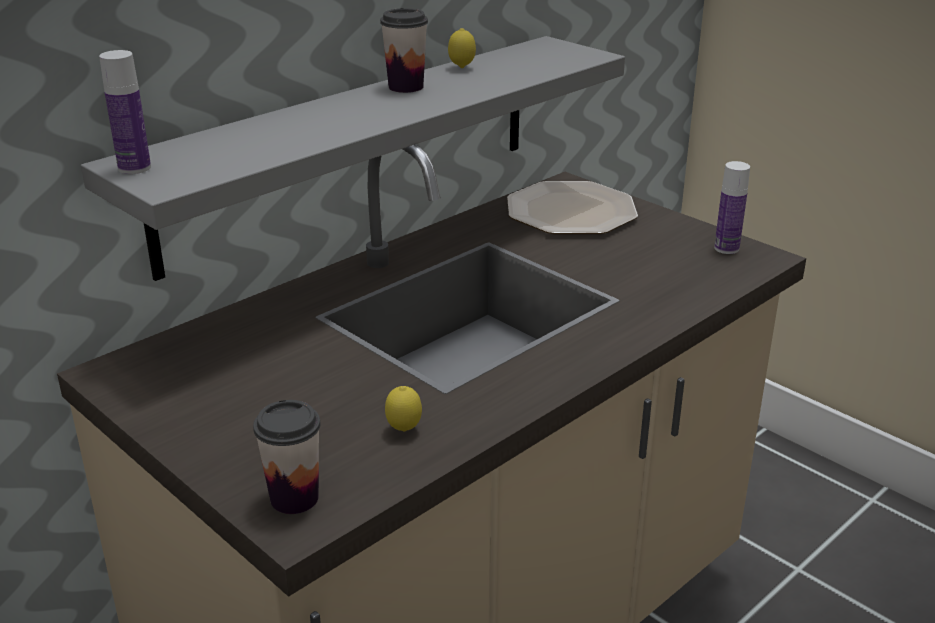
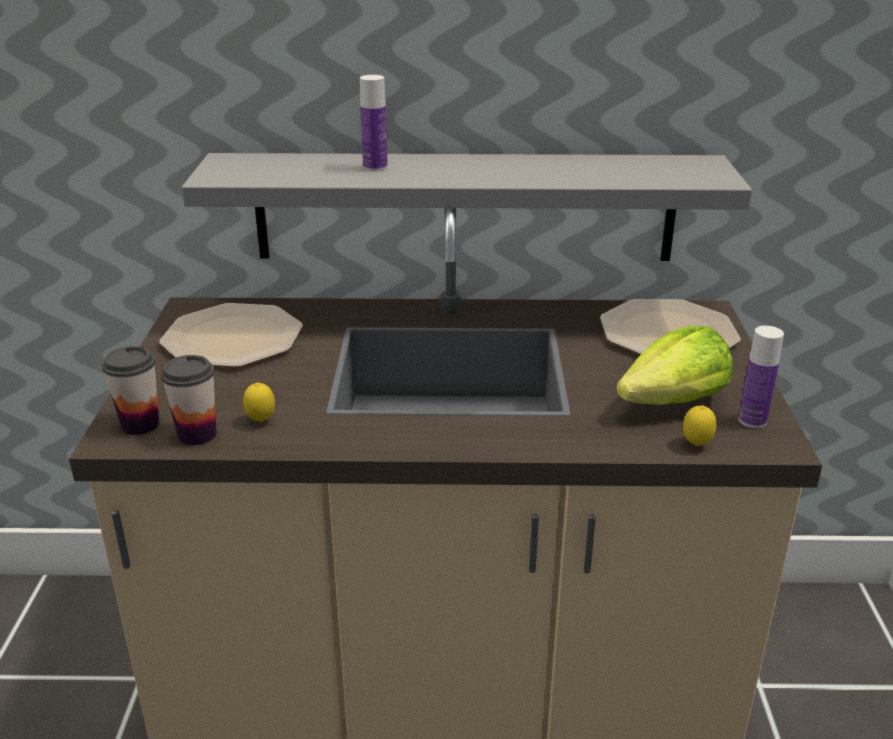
camera: 45 degrees right, 0 degrees up
bottle [99,50,151,174] -> bottle moved to [360,75,388,172]
cup [380,8,428,93] -> cup moved to [161,355,217,445]
lemon [448,28,476,68] -> lemon moved to [683,405,717,446]
none -> plate [159,303,303,368]
none -> lettuce [616,326,733,405]

